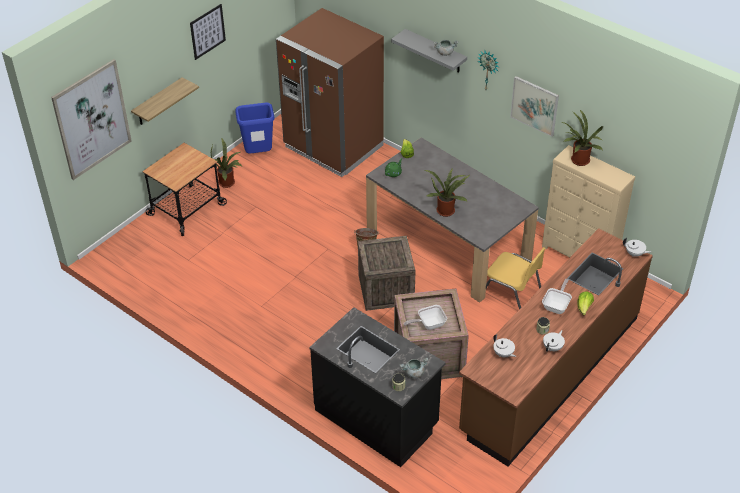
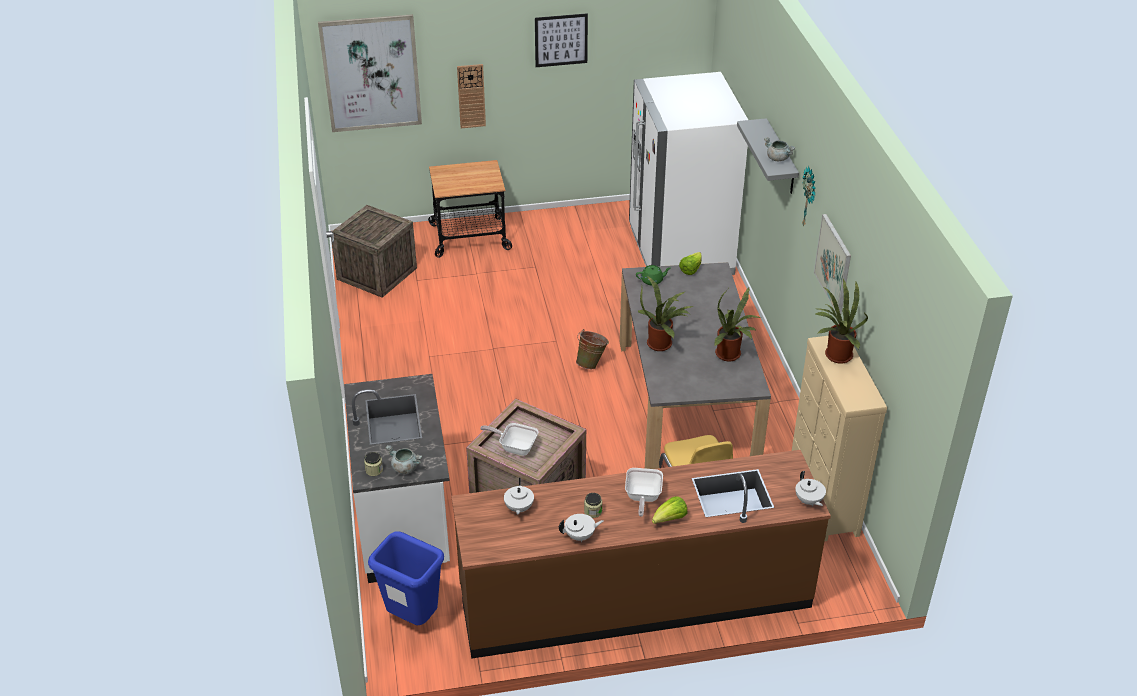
camera: 40 degrees right, 5 degrees down
shelf [131,77,199,125] -> wall clock [457,64,486,128]
potted plant [211,139,242,188] -> potted plant moved to [714,288,761,361]
blue trash can [235,102,275,154] -> blue trash can moved to [368,531,444,625]
brown fridge [276,8,384,177] -> white fridge [629,72,748,275]
black counter [309,307,446,467] -> white counter [344,374,450,583]
crate [358,236,416,311] -> crate moved to [331,205,417,298]
frying pan [542,279,572,314] -> frying pan turned 120 degrees clockwise [625,468,663,517]

